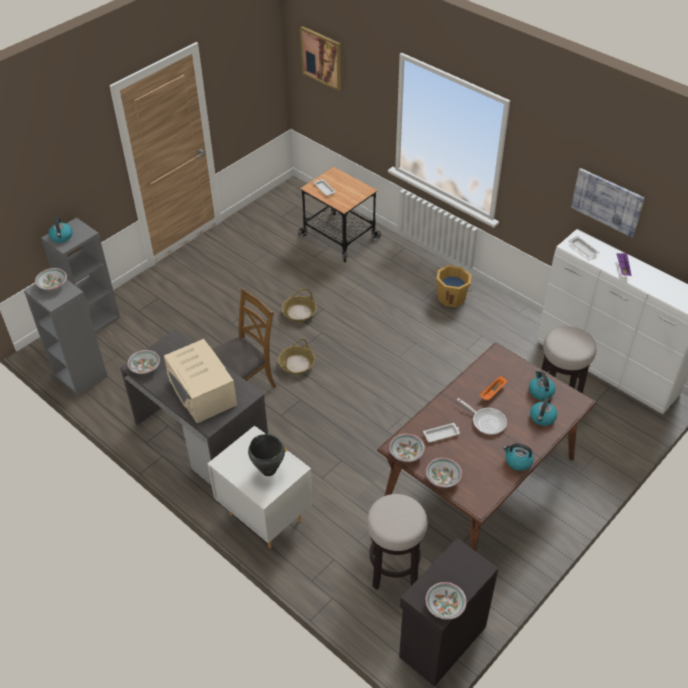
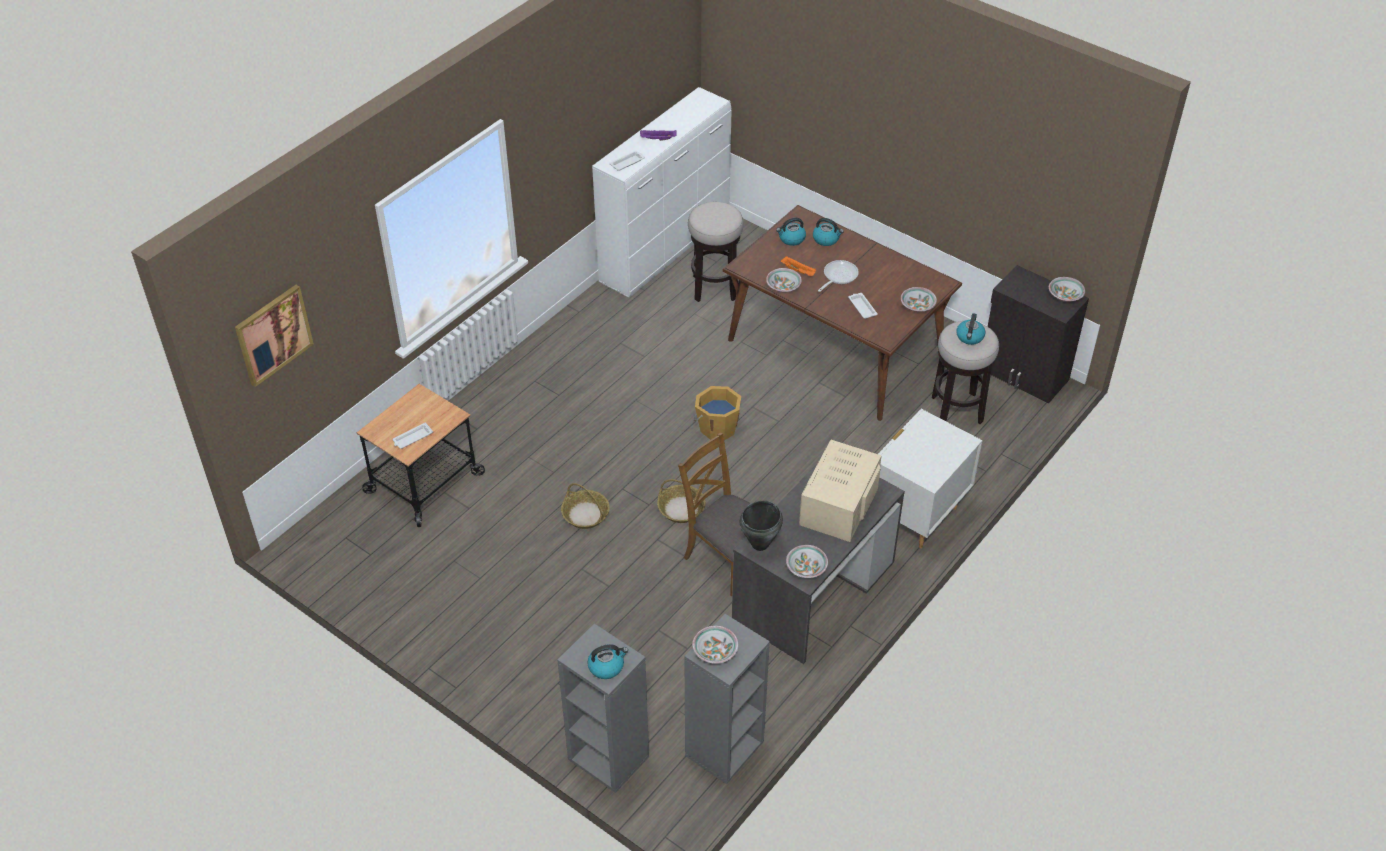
camera: 95 degrees left, 0 degrees up
beige microwave [164,339,237,423] -> beige microwave turned 150 degrees clockwise [799,440,882,542]
black cooking pot [248,434,285,476] -> black cooking pot moved to [740,501,783,551]
bowl [389,434,425,462] -> bowl moved to [766,268,802,292]
orange bucket [436,265,472,308] -> orange bucket moved to [694,386,741,441]
kettle [503,443,534,471] -> kettle moved to [956,313,986,345]
picture [571,168,645,238] -> none

